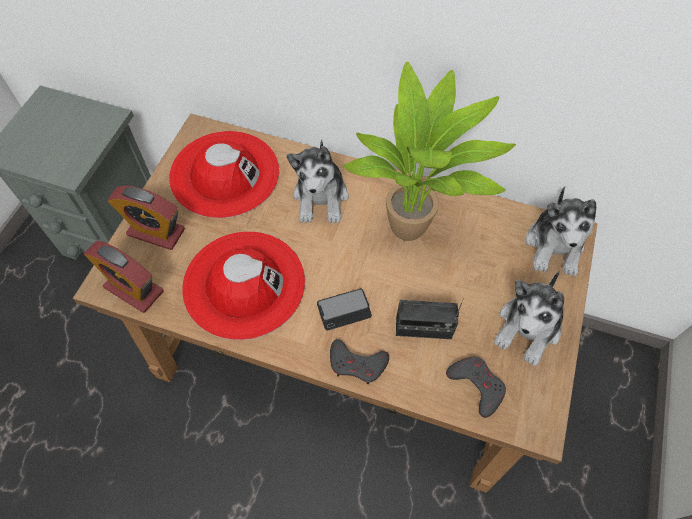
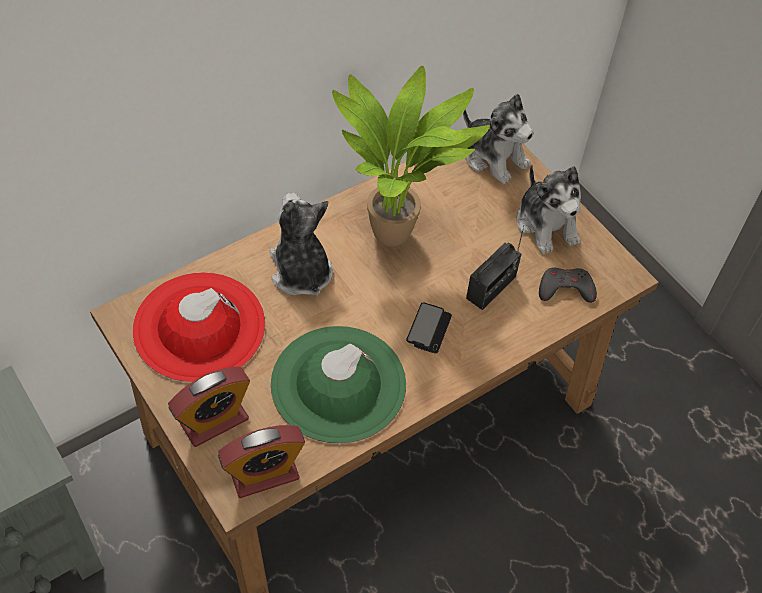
camera: 55 degrees left, 5 degrees down
red hat [182,231,305,340] -> green hat [271,326,406,444]
plush toy [286,139,349,223] -> plush toy turned 150 degrees counterclockwise [270,193,333,296]
grey game controller [330,339,389,384] -> none

